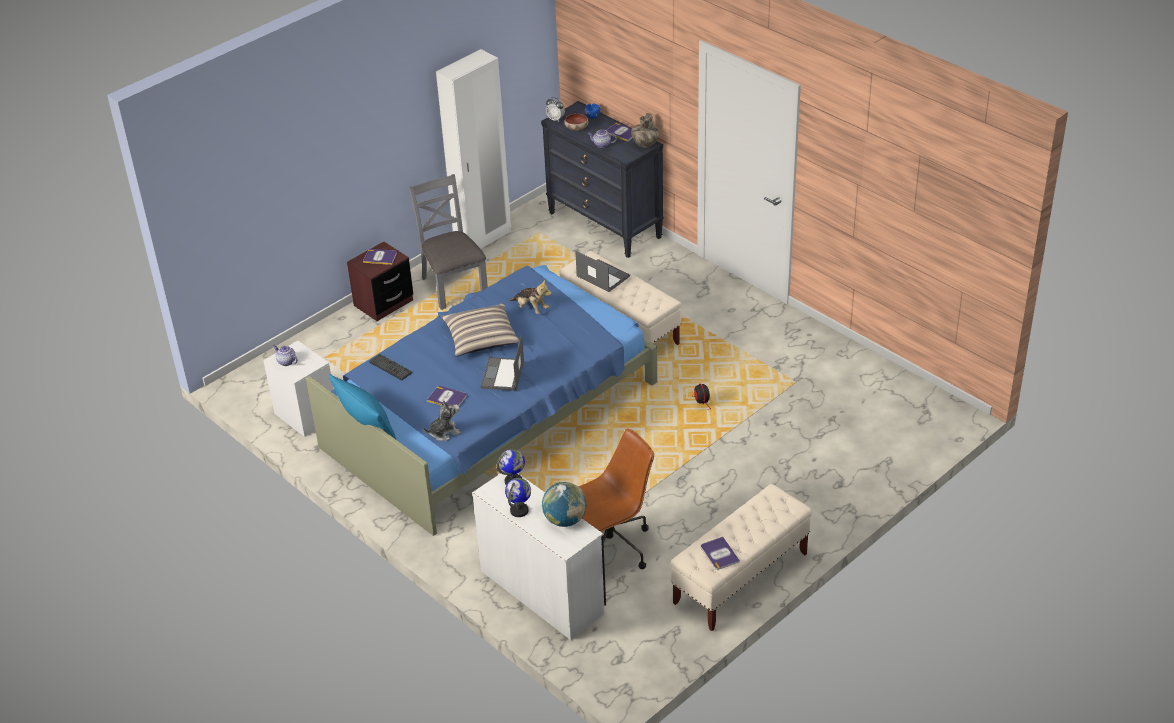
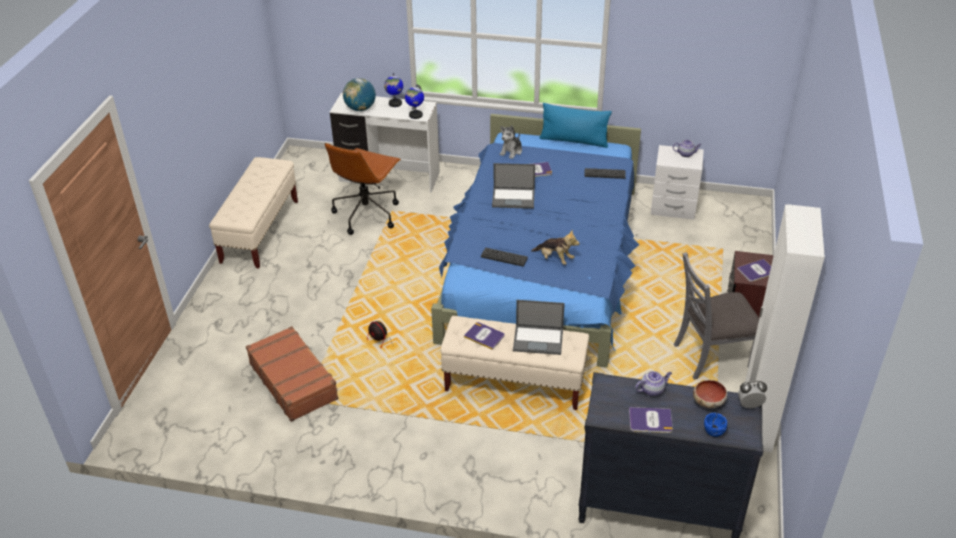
camera: 145 degrees right, 0 degrees up
grey chair [409,174,488,310] -> grey chair turned 135 degrees clockwise [674,252,759,380]
pillow [441,303,519,357] -> none
laptop [481,335,524,391] -> laptop turned 120 degrees clockwise [492,163,535,209]
plush toy [510,280,552,314] -> plush toy turned 150 degrees counterclockwise [531,230,580,265]
vase [631,113,660,148] -> none
book [701,537,740,570] -> book moved to [464,322,504,350]
none -> brown suitcase [246,326,338,422]
none -> keyboard [481,248,528,267]

